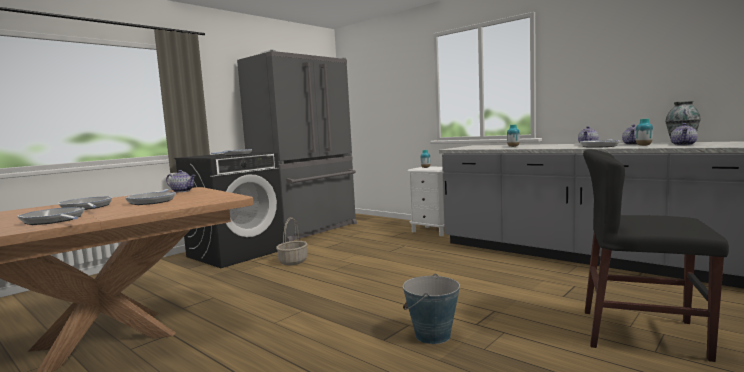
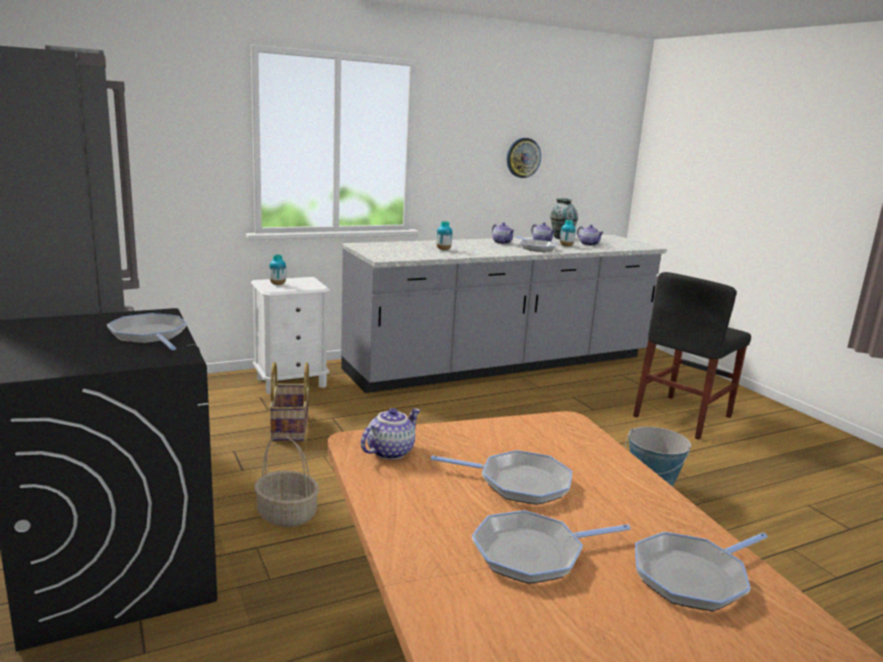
camera: 70 degrees left, 10 degrees up
none -> basket [269,362,309,441]
none -> wall clock [507,138,541,178]

